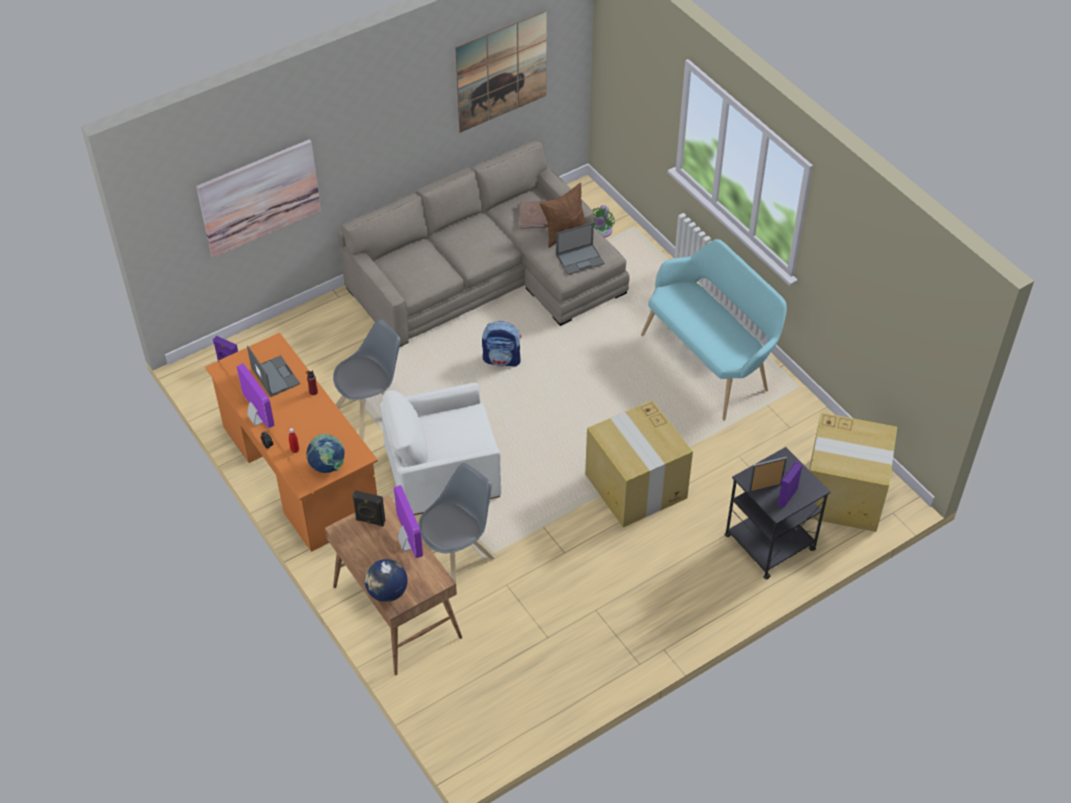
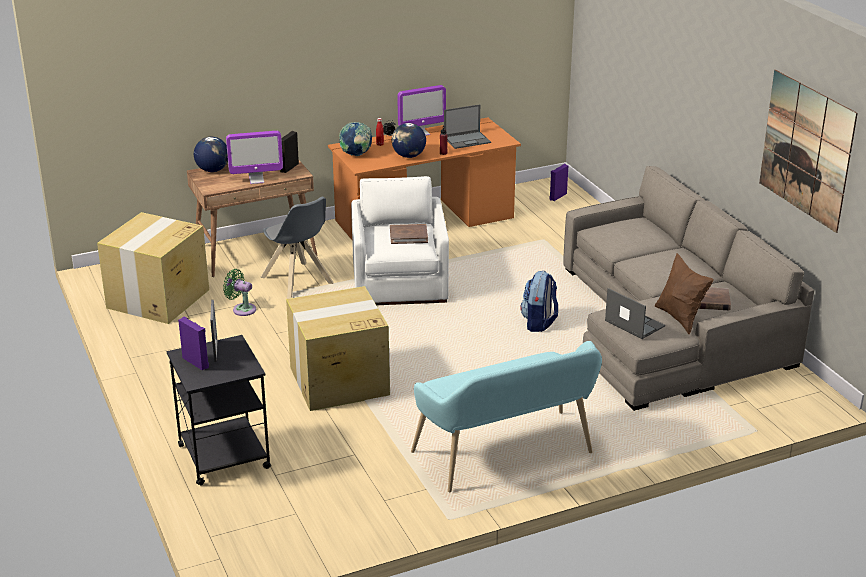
camera: 100 degrees right, 20 degrees down
picture [196,139,321,258] -> none
grey chair [333,319,400,440] -> none
laptop [556,222,605,275] -> laptop turned 150 degrees clockwise [605,288,665,339]
green fan [593,205,615,238] -> green fan moved to [223,269,256,316]
cardboard box [809,412,897,532] -> cardboard box moved to [97,212,209,324]
none -> brown book [390,224,428,244]
none -> globe [392,123,426,158]

